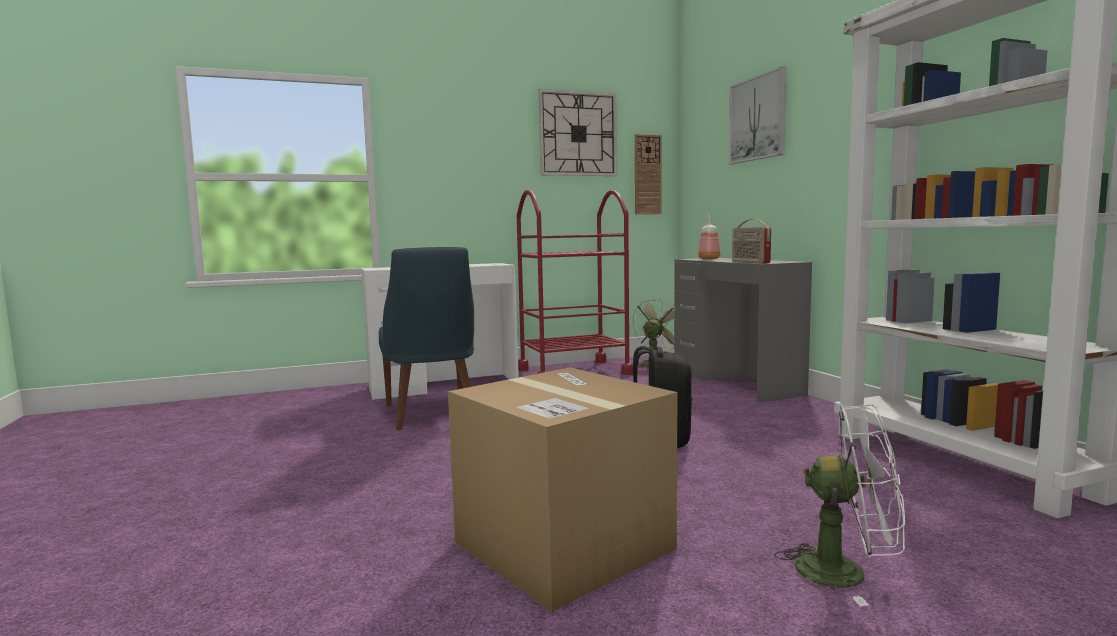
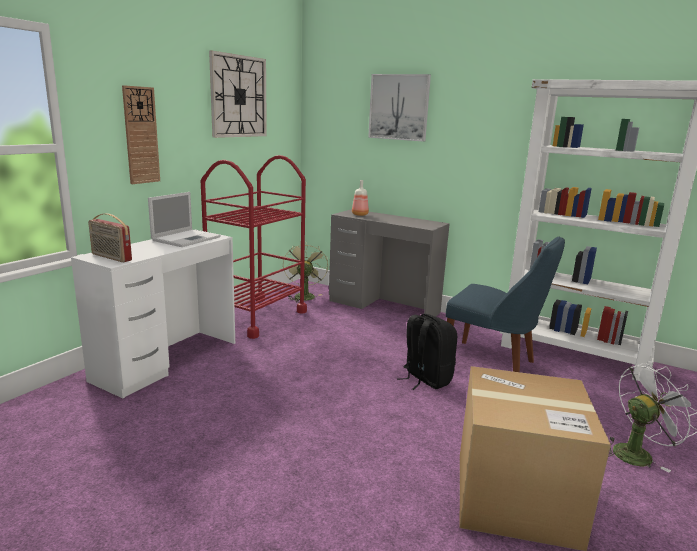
camera: 40 degrees left, 10 degrees up
blue chair [379,247,474,430] -> blue chair moved to [446,237,565,372]
wall clock [635,134,662,214] -> wall clock moved to [122,85,160,184]
radio [732,219,771,264] -> radio moved to [88,213,132,262]
none -> laptop [148,192,221,247]

